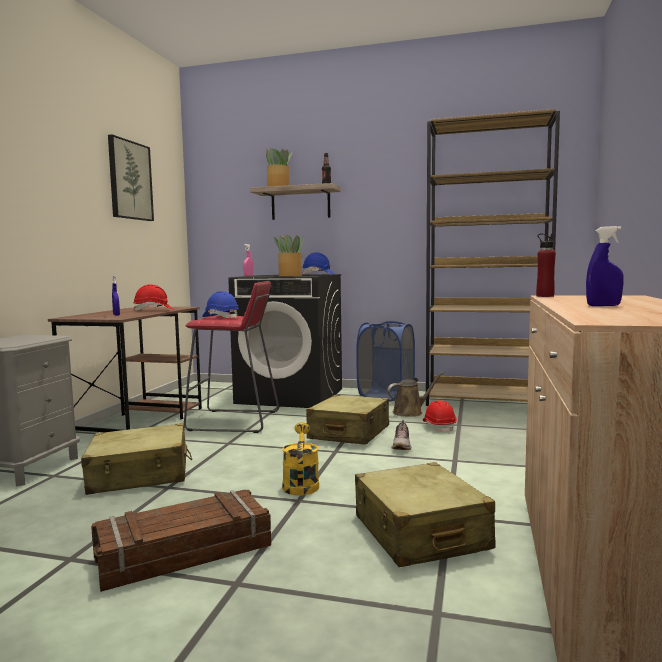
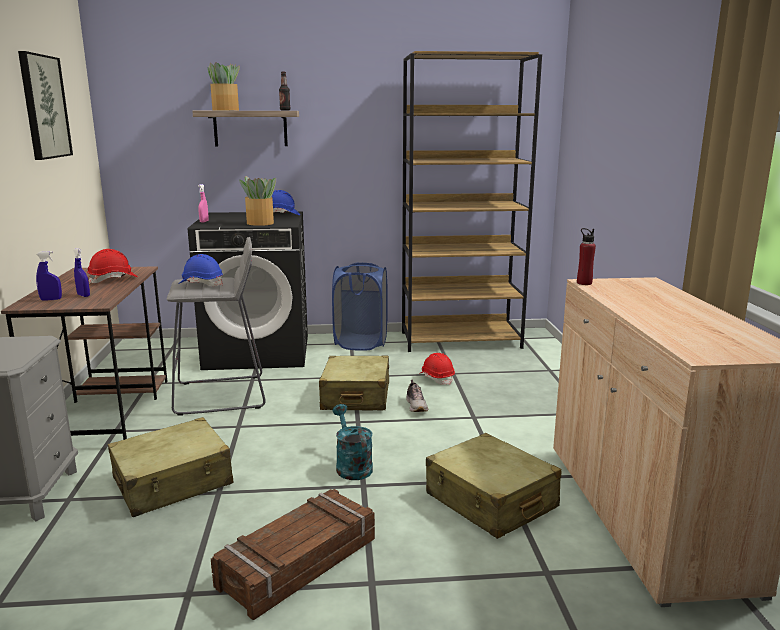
camera: 20 degrees left, 10 degrees up
red stool [184,281,279,433] -> grey stool [167,237,266,416]
yellow watering can [282,422,319,496] -> turquoise watering can [332,404,373,480]
brown watering can [387,372,444,417] -> none
blue spray bottle [586,226,623,306] -> blue spray bottle moved to [36,251,62,301]

